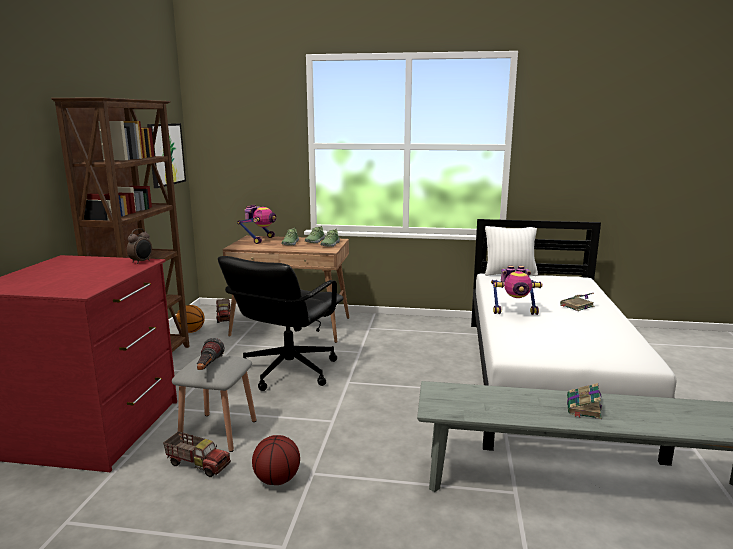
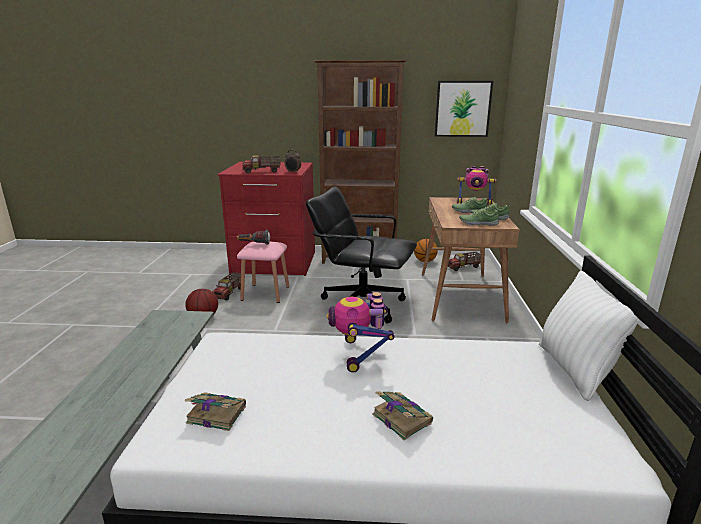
camera: 85 degrees right, 5 degrees up
grey stool [172,355,256,452] -> pink stool [237,241,289,303]
book [567,383,602,419] -> book moved to [185,392,246,431]
none -> toy truck [242,155,281,174]

